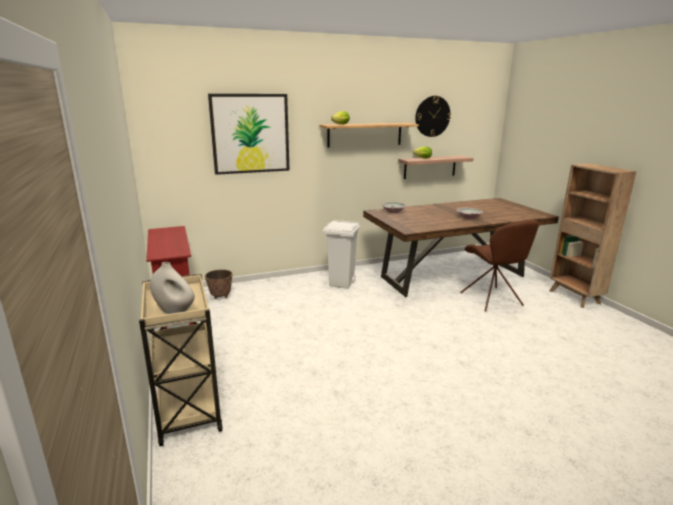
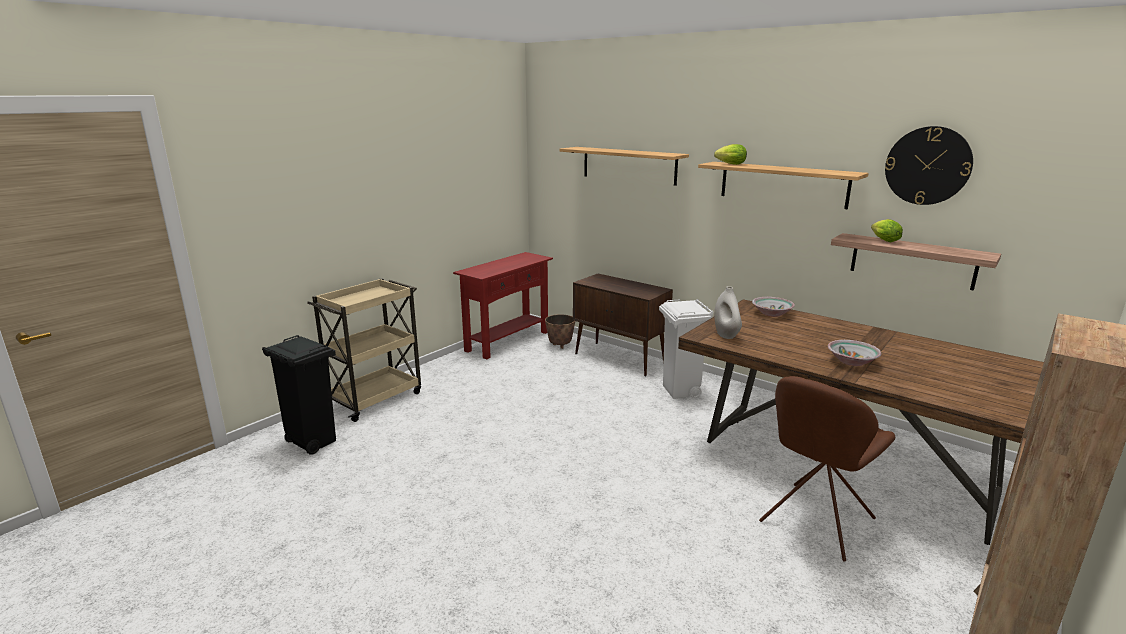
camera: 60 degrees right, 0 degrees up
white vase [150,262,195,314] -> white vase moved to [714,286,742,339]
picture [208,94,289,175] -> shelf [559,147,689,186]
none -> black trash can [262,335,336,455]
none -> brown cabinet [573,274,673,376]

